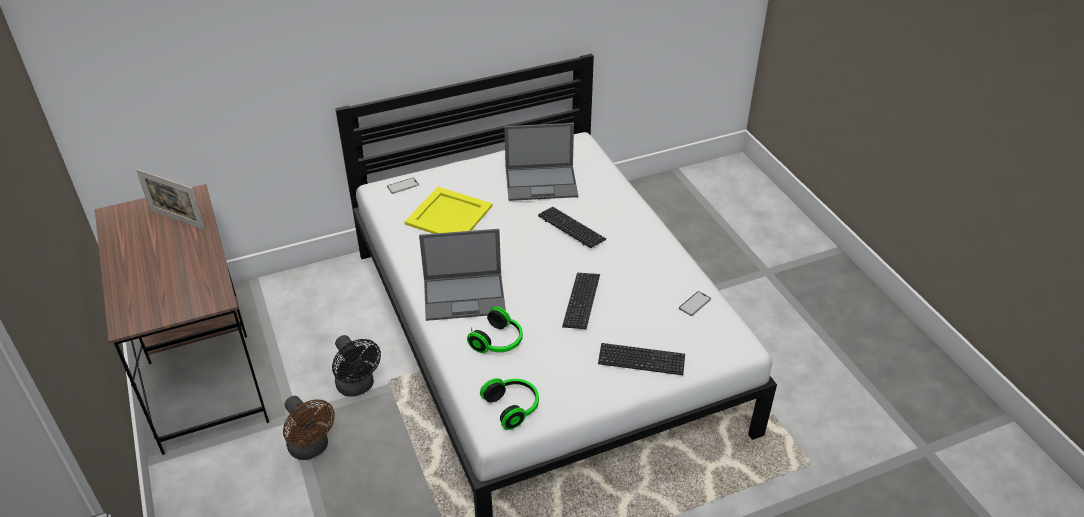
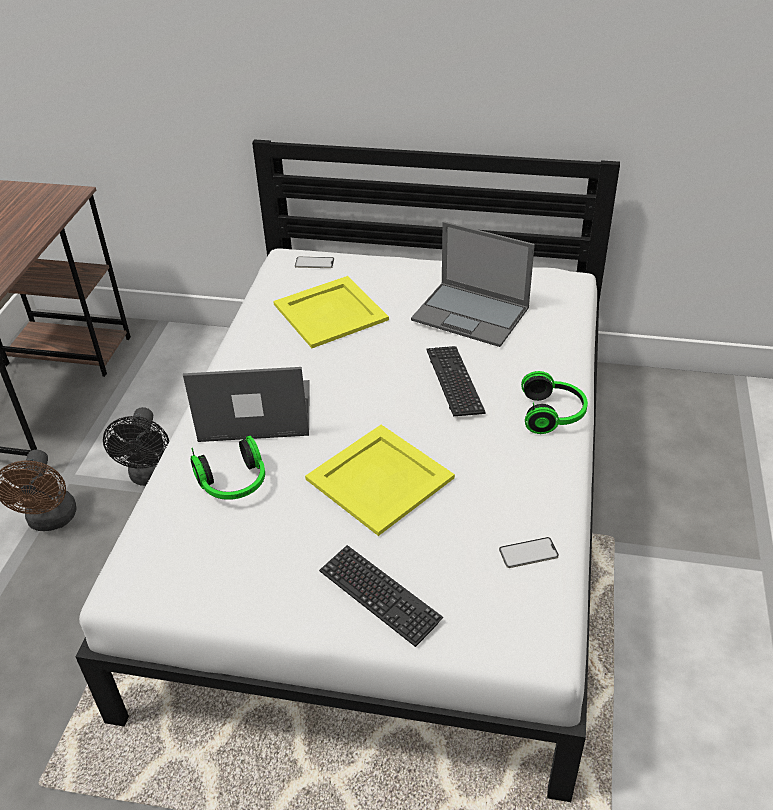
camera: 35 degrees right, 0 degrees up
picture frame [136,169,205,230] -> none
laptop [419,229,506,321] -> laptop turned 150 degrees clockwise [183,367,310,442]
headphones [480,378,539,430] -> headphones moved to [521,371,588,434]
keyboard [562,273,600,329] -> yellow tray [305,425,455,536]

